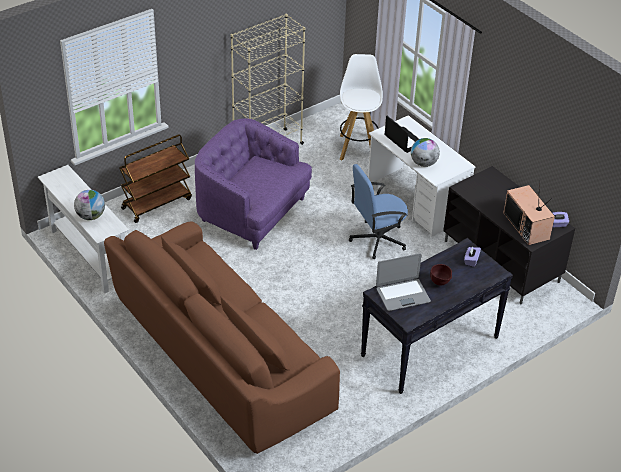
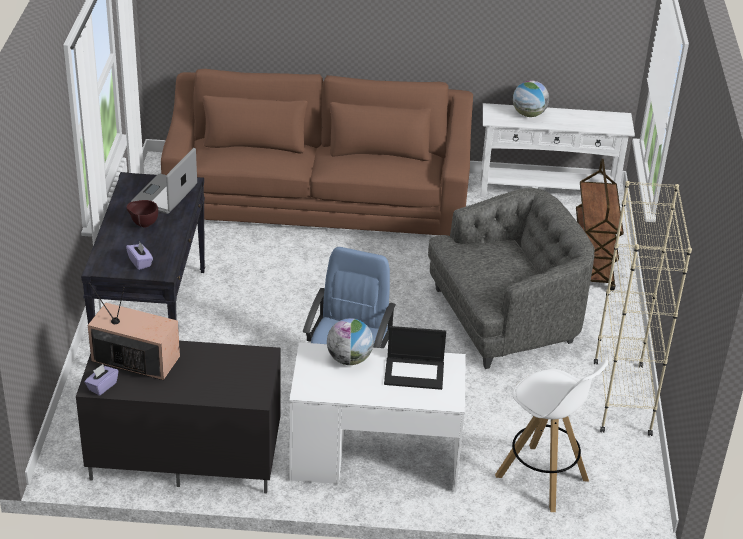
camera: 130 degrees right, 5 degrees down
purple armchair [195,118,312,250] -> grey armchair [428,188,595,369]

